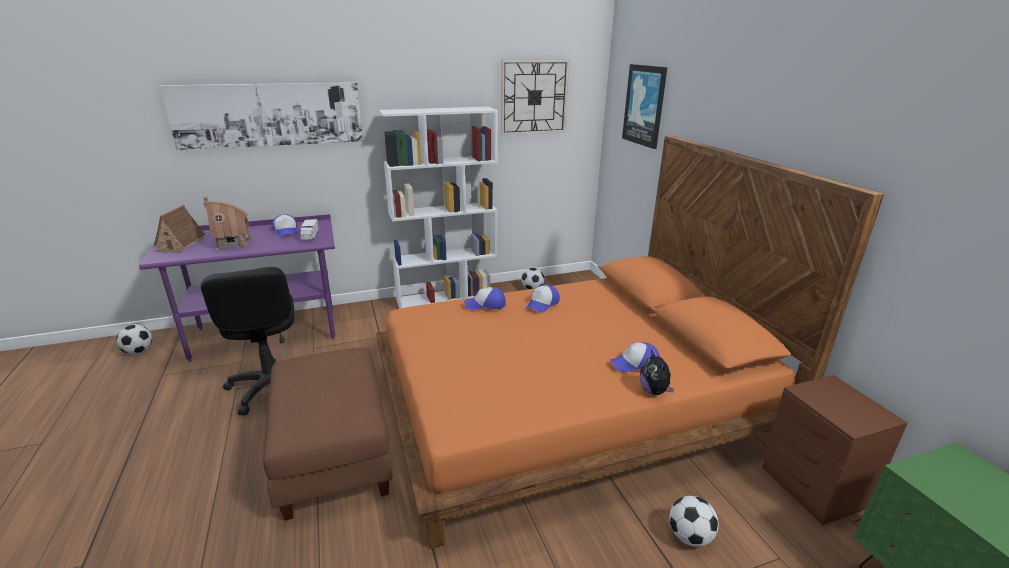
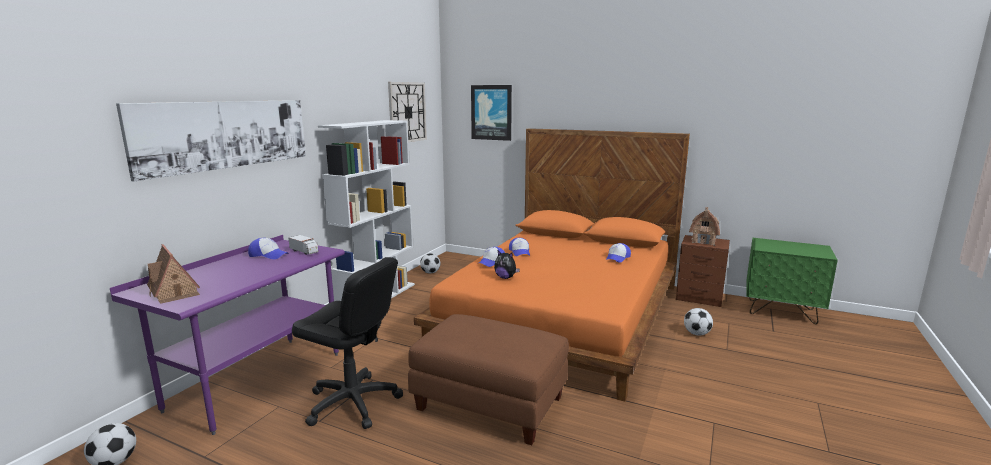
camera: 45 degrees left, 10 degrees down
toy house [203,197,252,250] -> toy house moved to [689,207,720,246]
plush toy [640,350,674,395] -> plush toy moved to [494,251,520,279]

